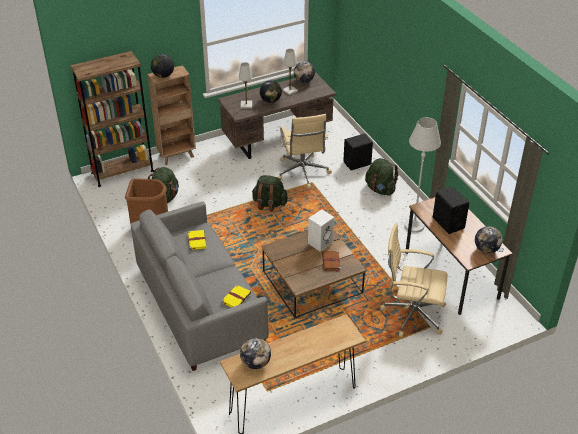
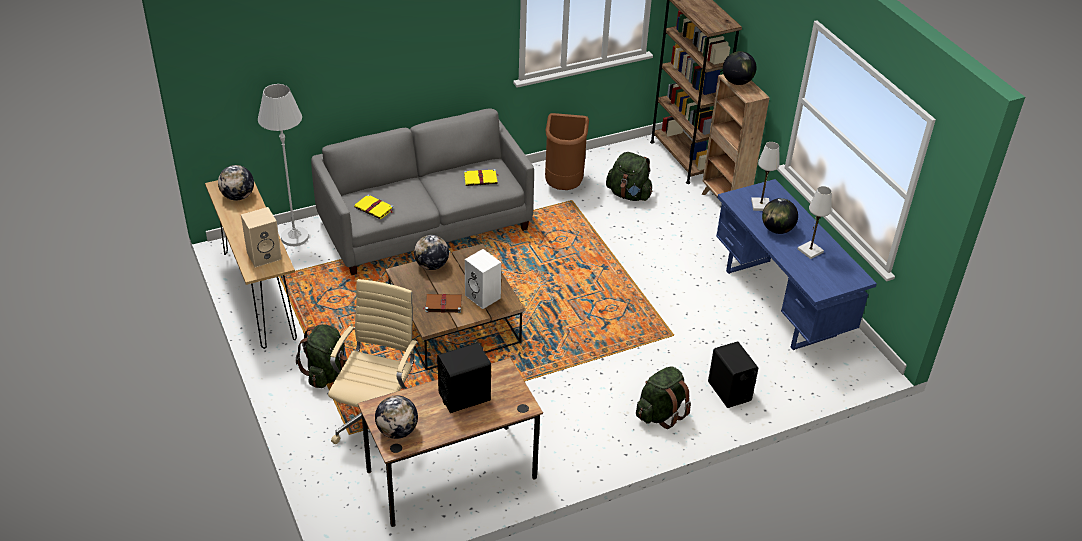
camera: 90 degrees right, 0 degrees up
brown desk [218,73,336,159] -> blue desk [716,179,877,350]
green backpack [252,175,288,212] -> green backpack moved to [296,324,347,388]
beige office chair [278,114,332,189] -> none
globe [294,61,315,83] -> globe moved to [414,235,449,270]
white floor lamp [404,117,441,233] -> white floor lamp moved to [258,84,309,246]
none -> beige speaker [241,207,282,267]

